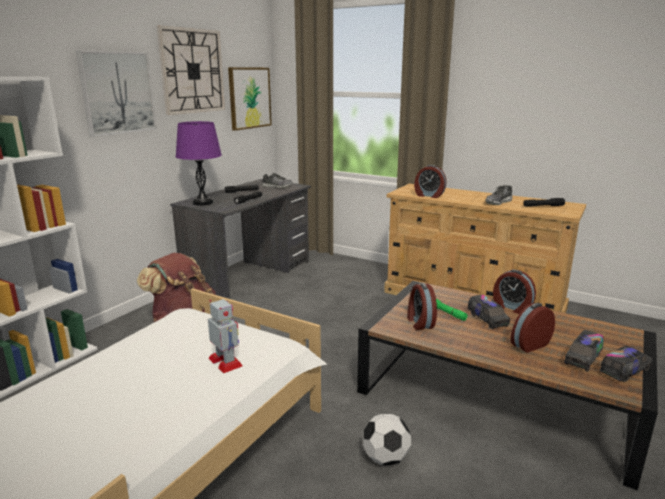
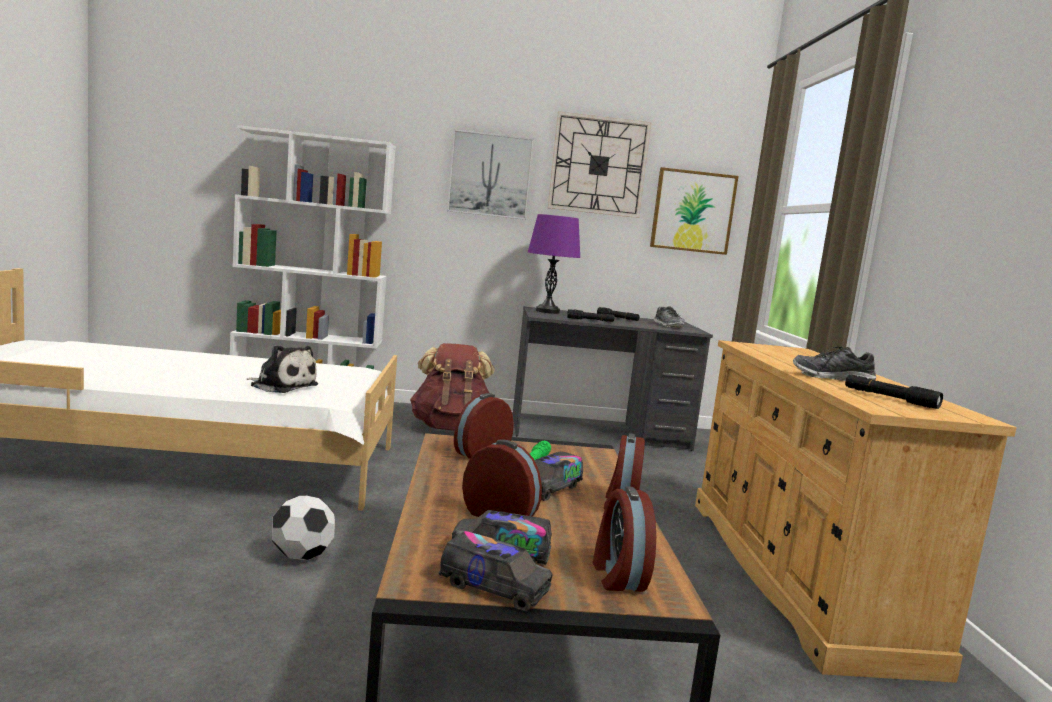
camera: 55 degrees right, 10 degrees down
toy robot [208,299,242,373] -> plush toy [247,345,318,393]
alarm clock [414,165,446,198] -> alarm clock moved to [593,486,656,592]

